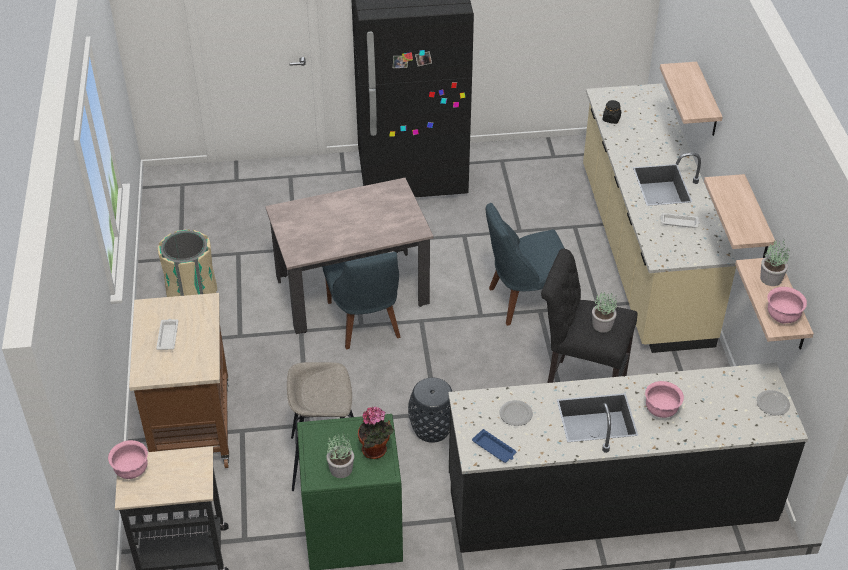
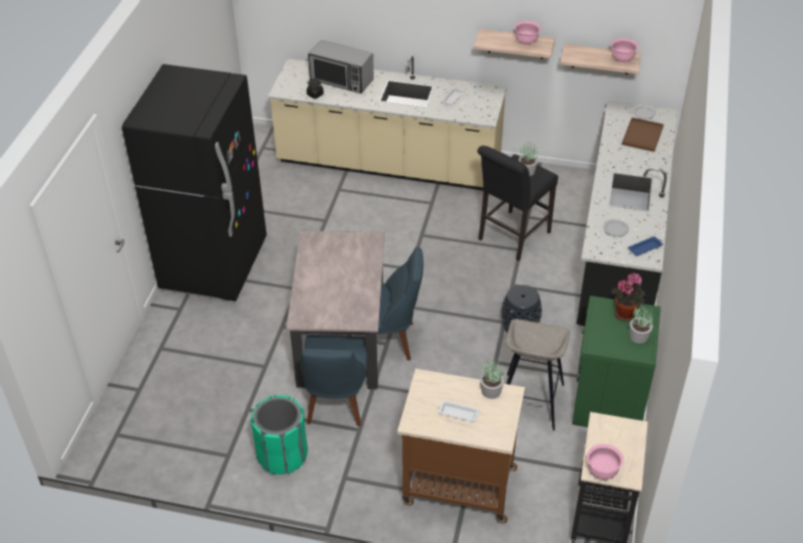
camera: 70 degrees left, 0 degrees up
beige trash can [158,229,217,297] -> green trash can [251,395,308,475]
blue chair [486,203,565,326] -> blue chair moved to [300,335,368,426]
pink bowl [645,381,684,418] -> pink bowl moved to [514,20,541,45]
shelf [660,62,723,136] -> none
potted plant [760,240,790,286] -> potted plant moved to [480,358,504,399]
none -> microwave [308,40,374,94]
none -> brown tray [622,118,664,152]

